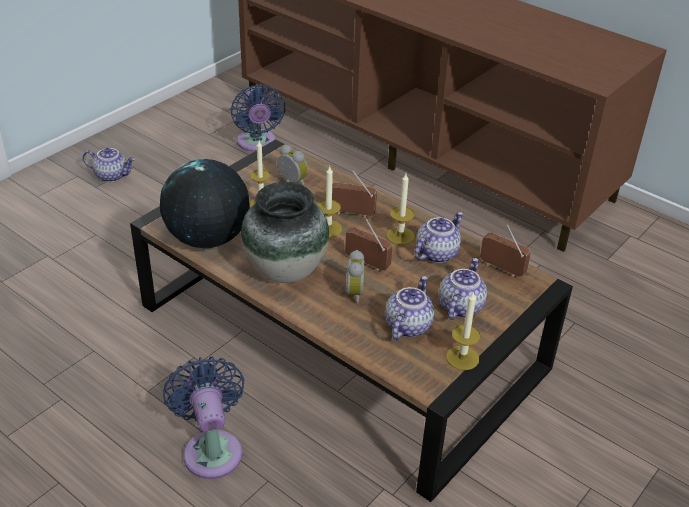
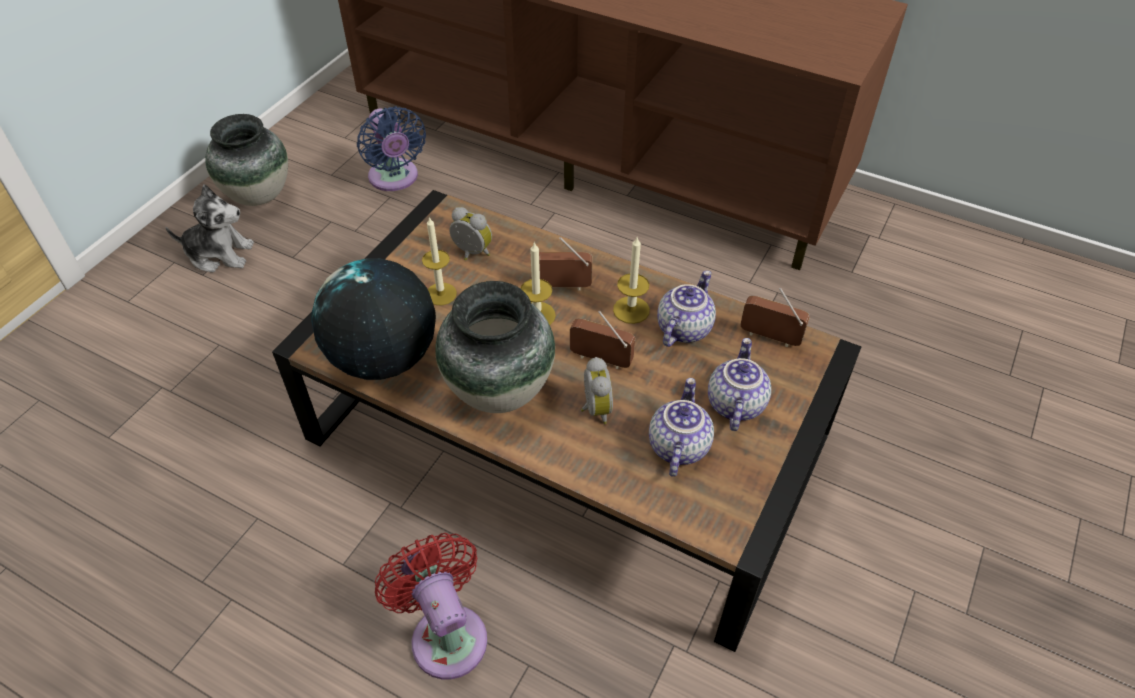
camera: 10 degrees left, 10 degrees up
teapot [83,148,135,182] -> plush toy [166,185,254,273]
blue fan [163,357,245,479] -> red fan [375,533,487,679]
candle [446,292,481,370] -> none
none -> vase [205,114,288,206]

